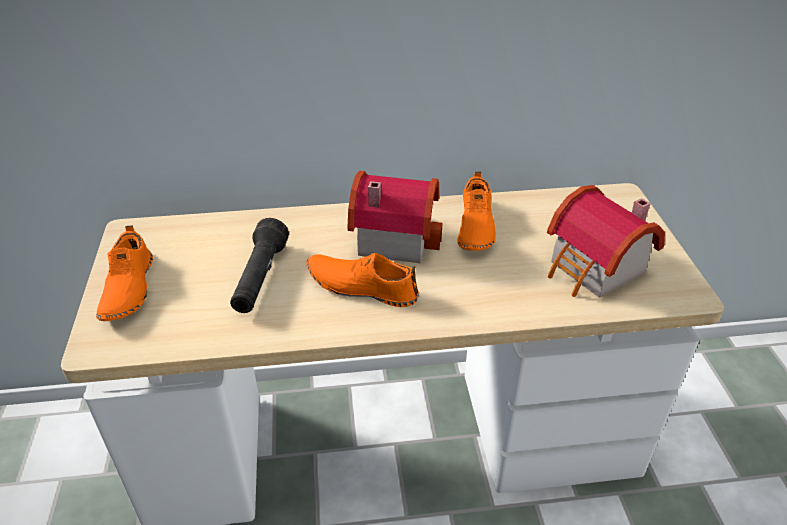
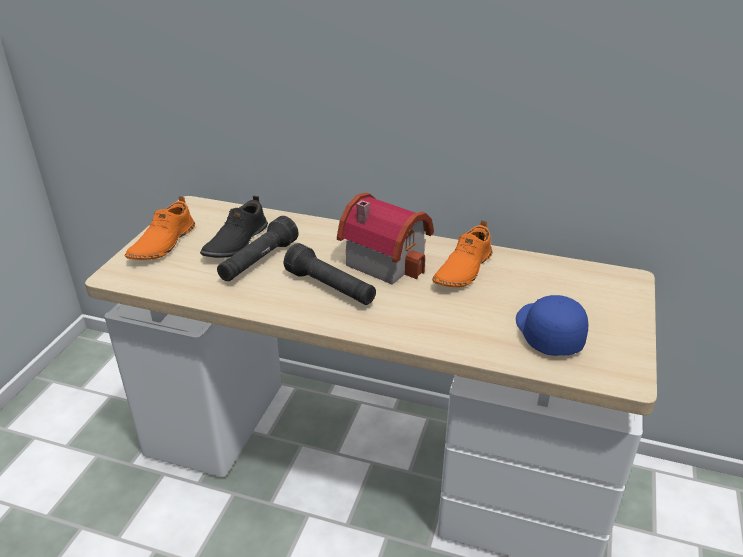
camera: 25 degrees right, 5 degrees down
orange shoe [306,253,419,307] -> black flashlight [284,243,376,305]
toy house [547,185,665,298] -> blue cap [516,295,588,356]
none -> black shoe [200,195,268,258]

